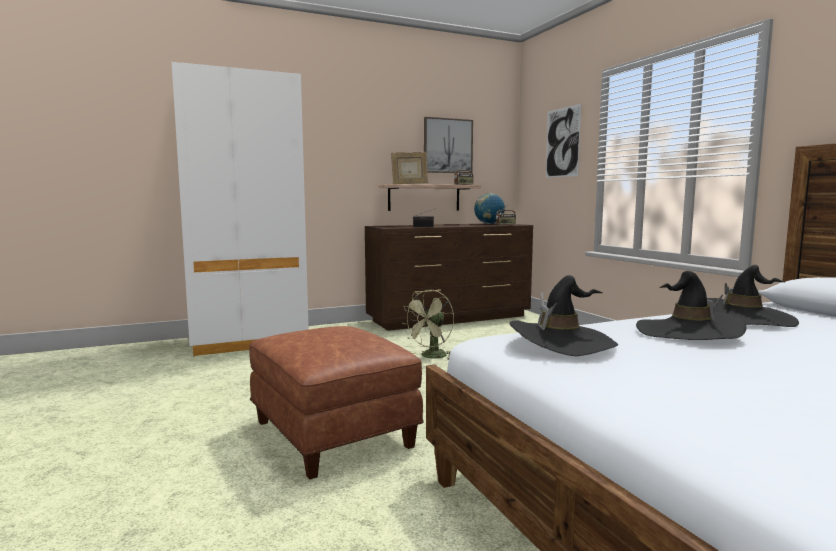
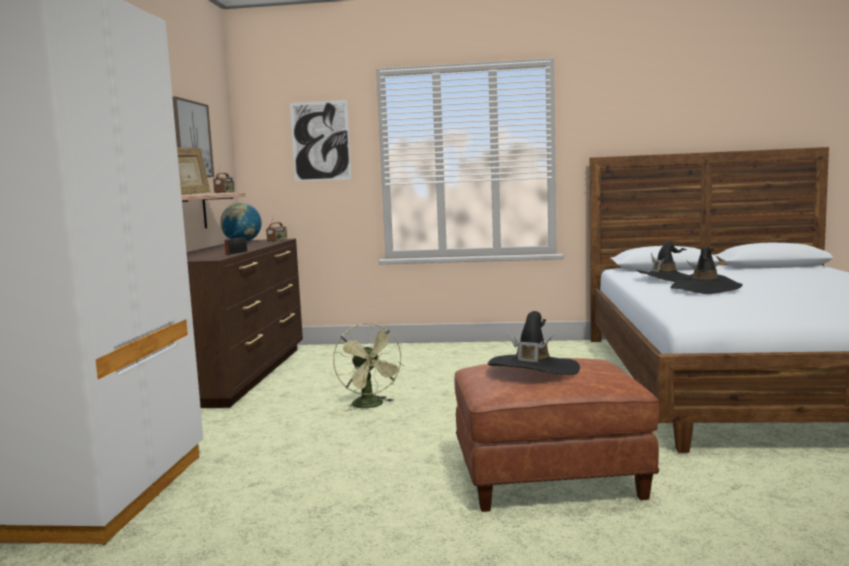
camera: 60 degrees left, 0 degrees up
black hat [509,275,618,356] -> black hat moved to [488,311,580,375]

